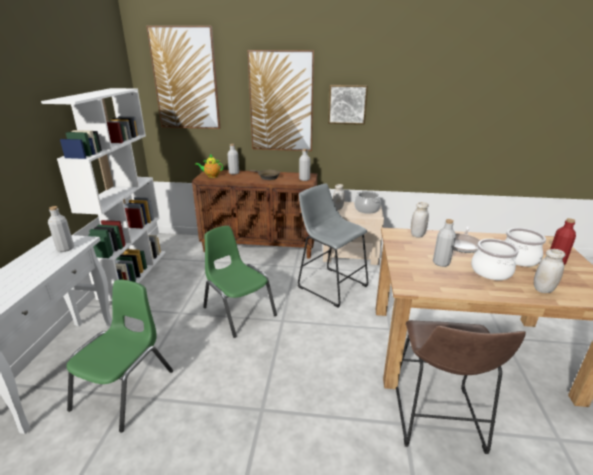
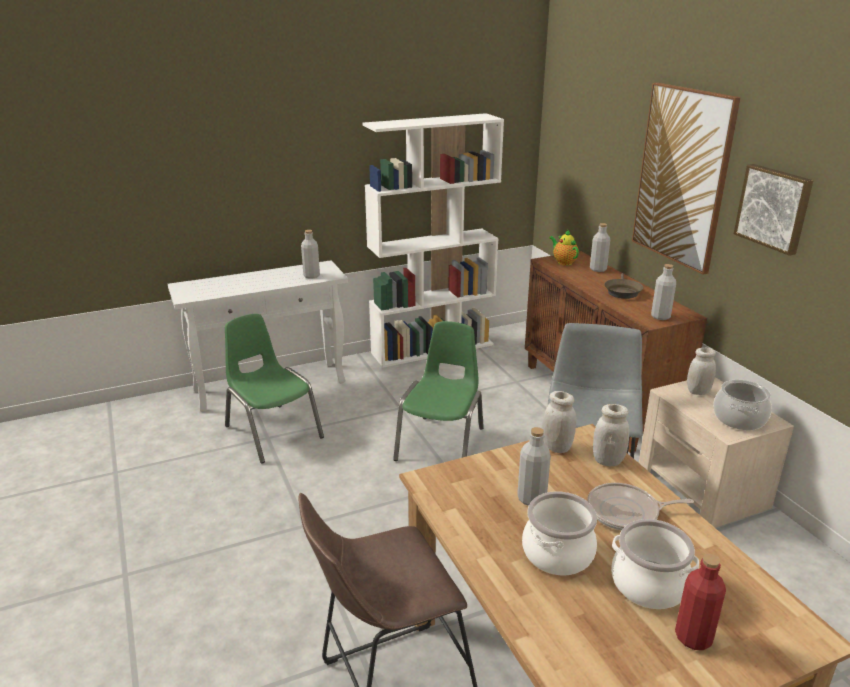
camera: 60 degrees right, 0 degrees up
green chair [67,279,173,432] -> green chair turned 120 degrees counterclockwise [225,314,324,464]
picture [147,26,220,129] -> none
white jar [534,249,565,293] -> white jar moved to [542,391,576,453]

